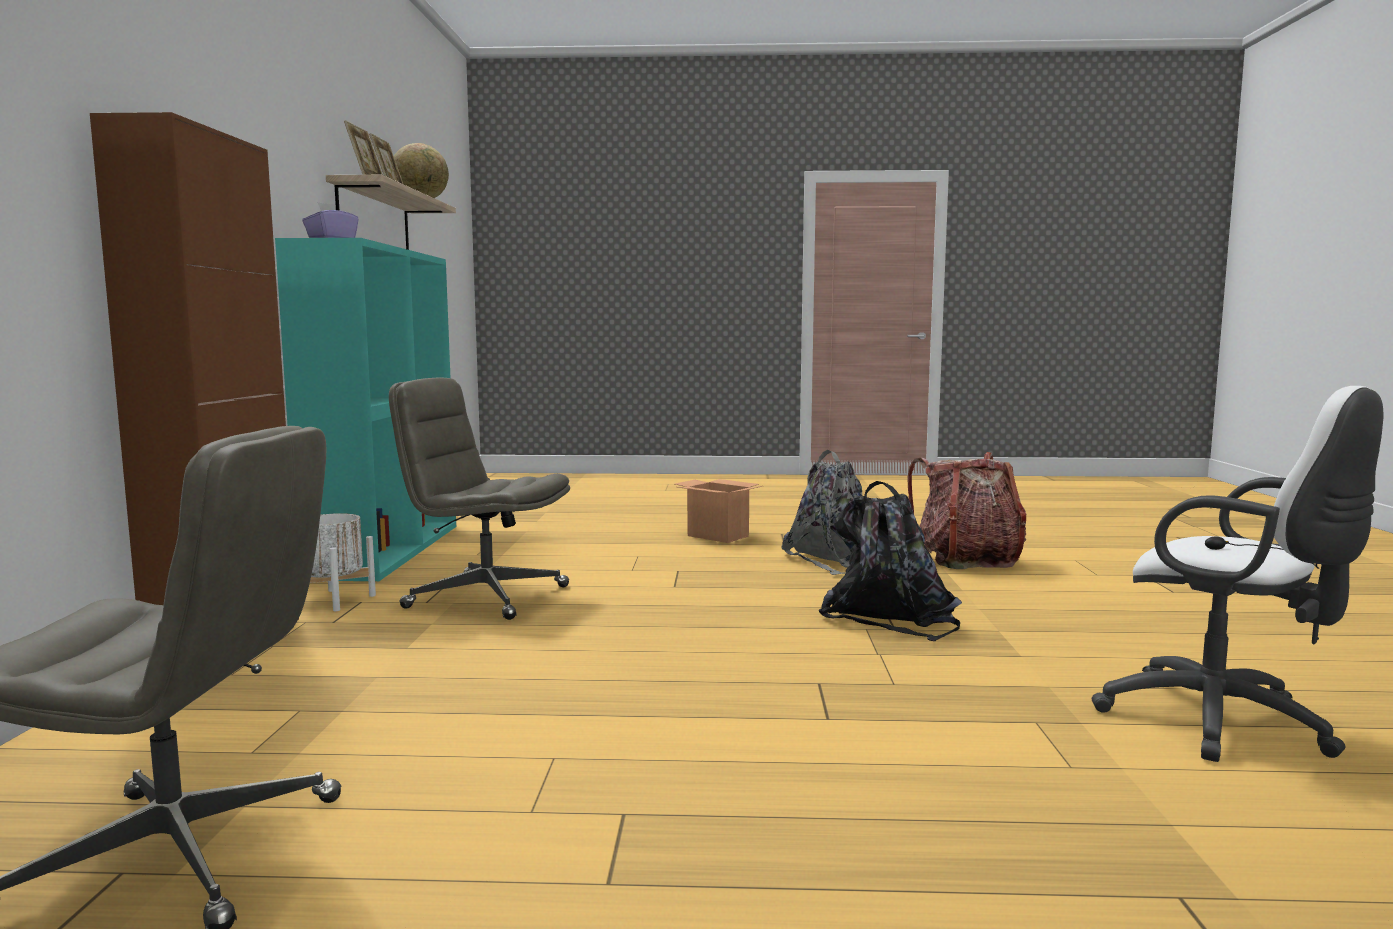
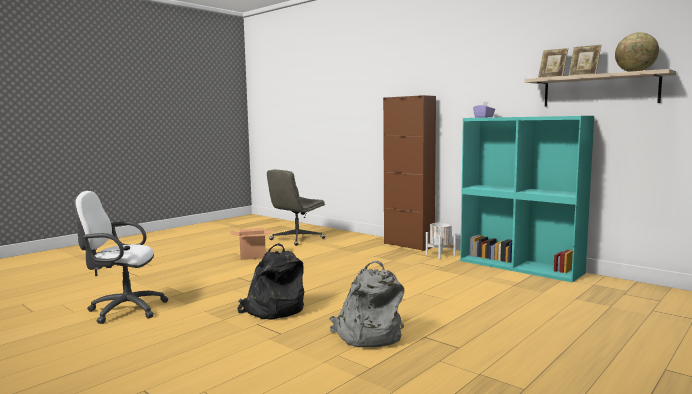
camera: 130 degrees right, 0 degrees up
grey office chair [389,378,570,620] -> none
cardboard box [675,479,762,543] -> cardboard box moved to [230,228,274,260]
backpack [907,452,1026,569] -> none

